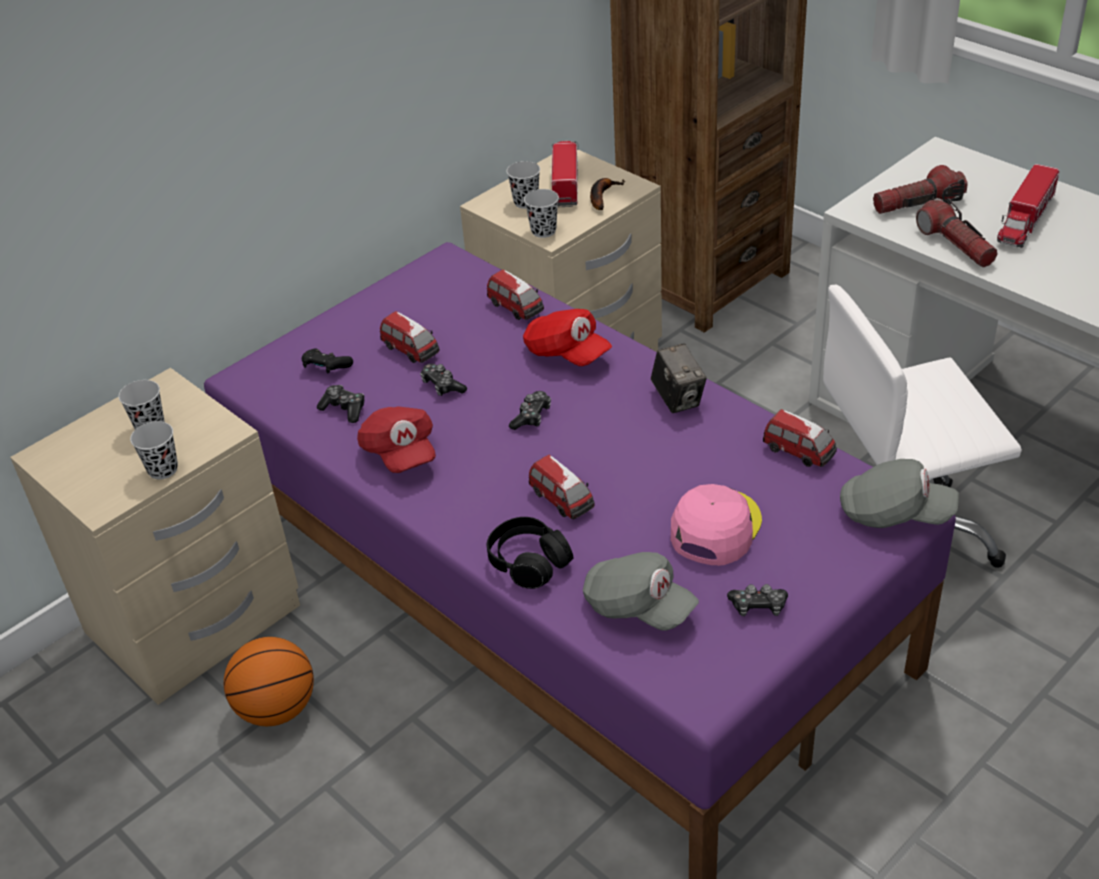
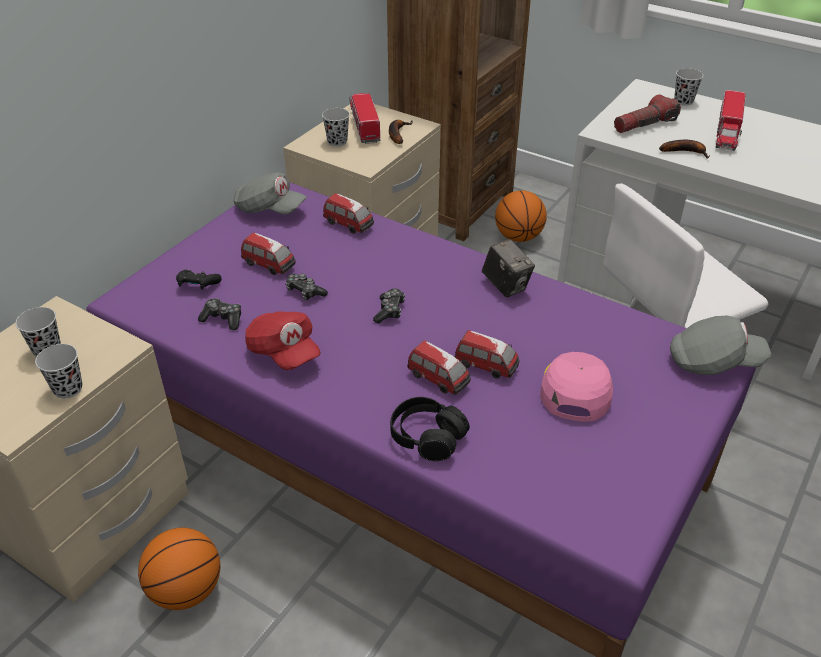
camera: 15 degrees left, 0 degrees up
red cap [523,309,612,366] -> none
black cup [524,189,559,238] -> black cup moved to [674,68,703,106]
grey cap [583,552,699,630] -> grey cap moved to [233,172,307,215]
game controller [727,584,788,616] -> none
toy car [763,409,837,467] -> toy car moved to [455,330,520,379]
flashlight [916,198,998,267] -> banana [659,140,710,159]
none -> basketball [495,190,547,242]

